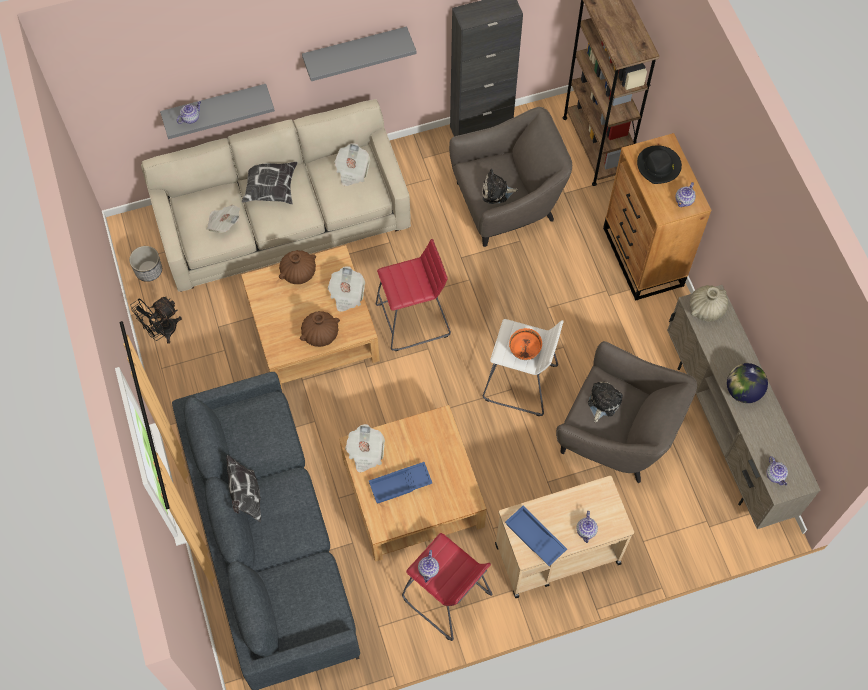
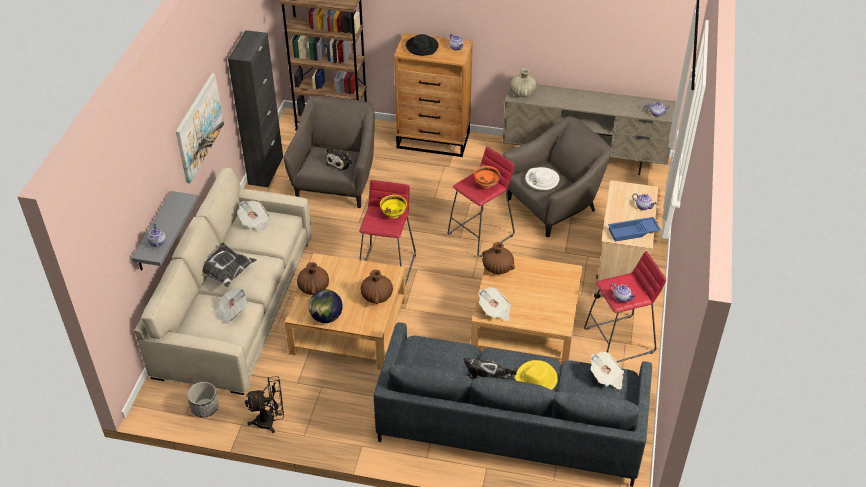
camera: 60 degrees left, 20 degrees down
black fan [130,297,182,344] -> black fan turned 90 degrees counterclockwise [245,376,284,433]
grey shelf [302,26,416,81] -> picture [176,73,224,183]
newspaper [328,266,365,312] -> newspaper moved to [590,352,624,389]
blue tray [369,462,432,504] -> none
white stool [483,319,564,416] -> red stool [448,147,515,257]
plush toy [588,382,623,423] -> white hat [525,167,559,190]
globe [727,363,768,403] -> globe moved to [309,289,343,323]
none -> yellow bowl [380,195,407,218]
none -> brown vase [482,242,515,274]
none -> yellow hat [514,360,558,390]

